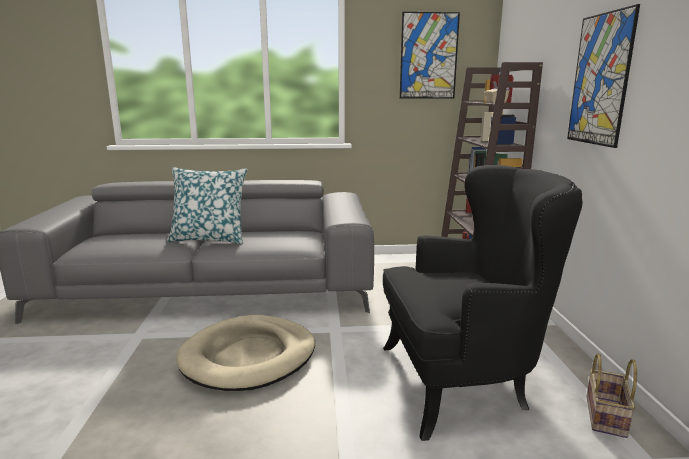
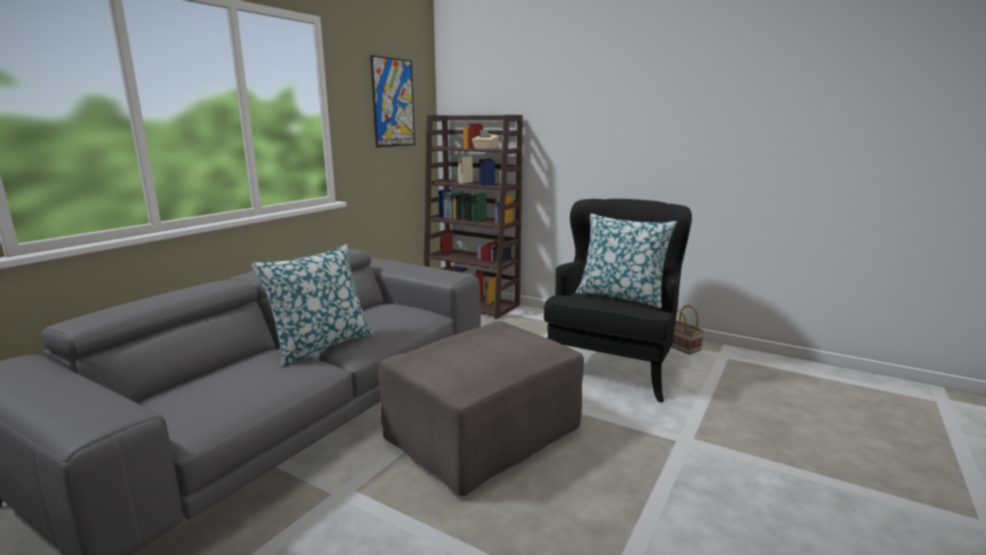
camera: 55 degrees left, 0 degrees up
beige dog bed [176,315,315,391] -> grey ottoman [378,321,584,496]
picture [567,4,640,148] -> none
none -> pillow [575,214,677,309]

